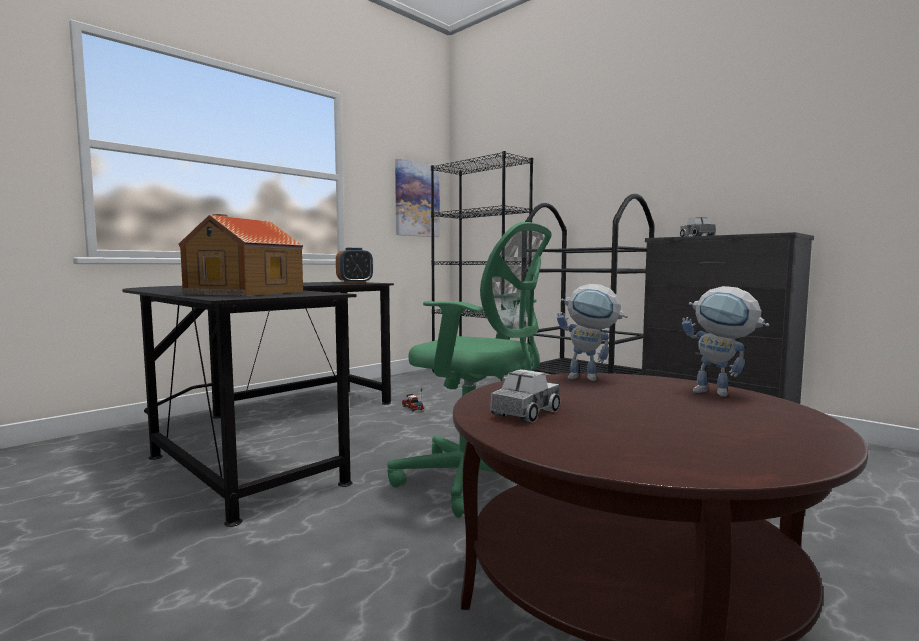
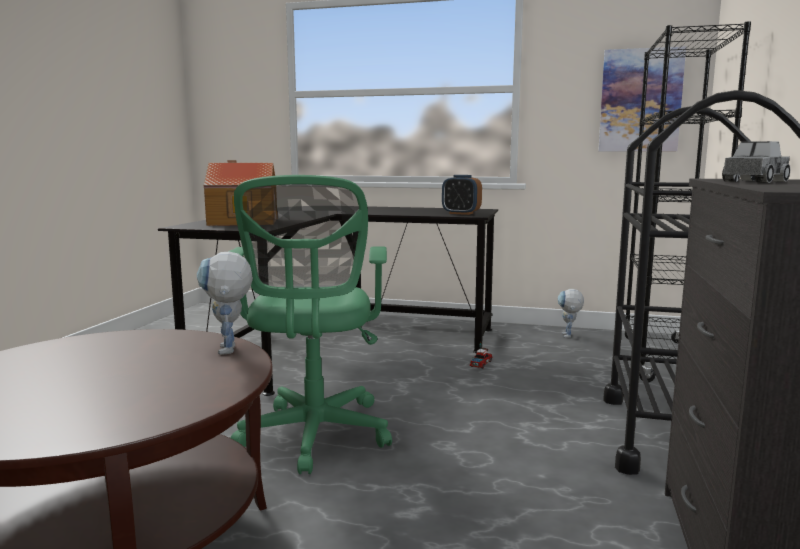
camera: 60 degrees right, 5 degrees up
toy truck [490,369,560,423] -> none
toy robot [682,286,769,397] -> toy robot moved to [558,289,584,338]

